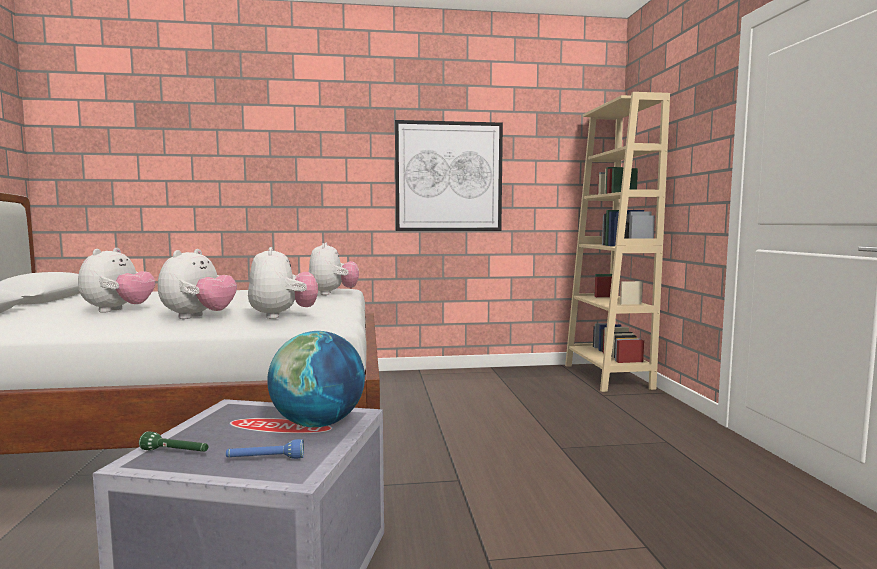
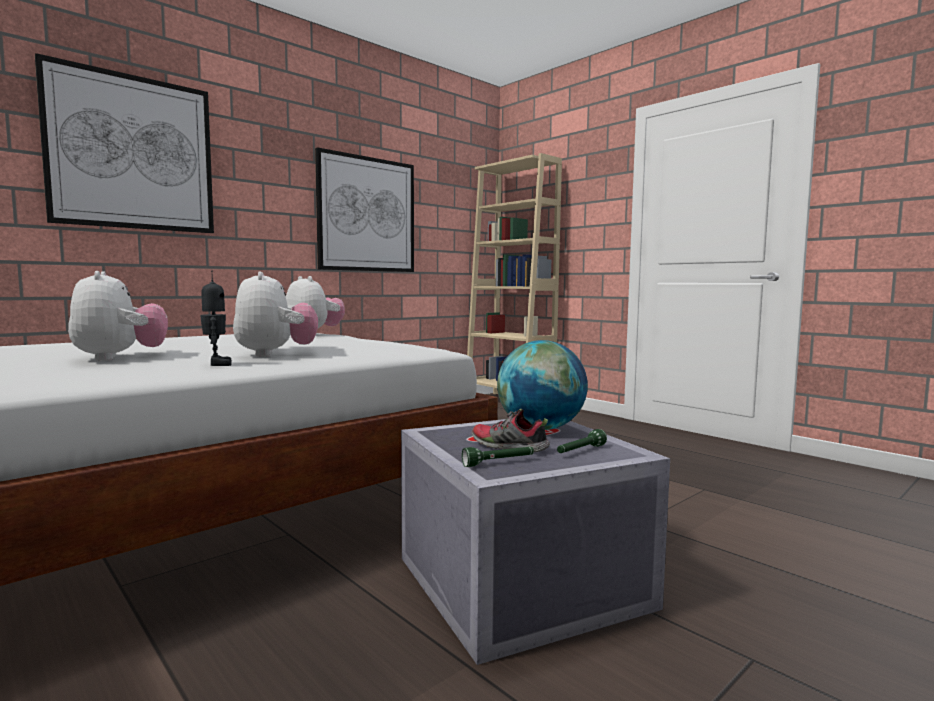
camera: 35 degrees left, 0 degrees up
blue flashlight [226,439,304,459] -> green flashlight [557,429,607,453]
plush toy [248,247,318,319] -> none
none -> picture [35,53,214,233]
none -> toy robot [200,271,232,366]
none -> shoe [472,409,550,453]

